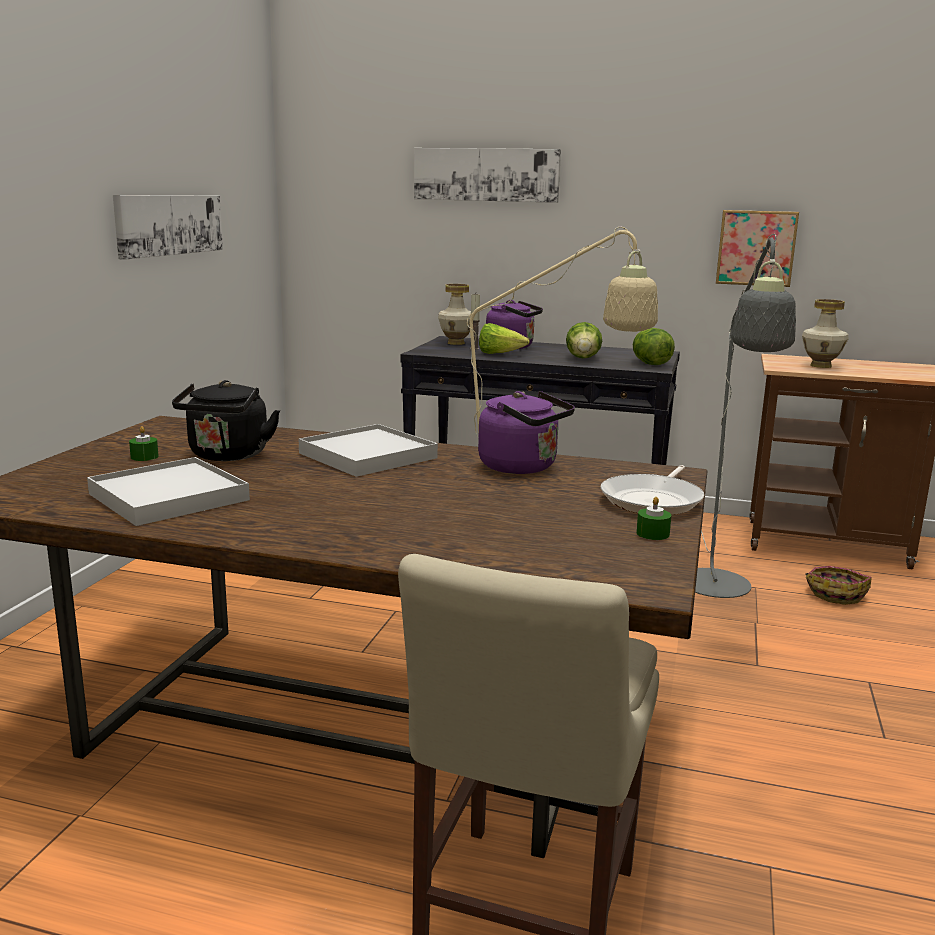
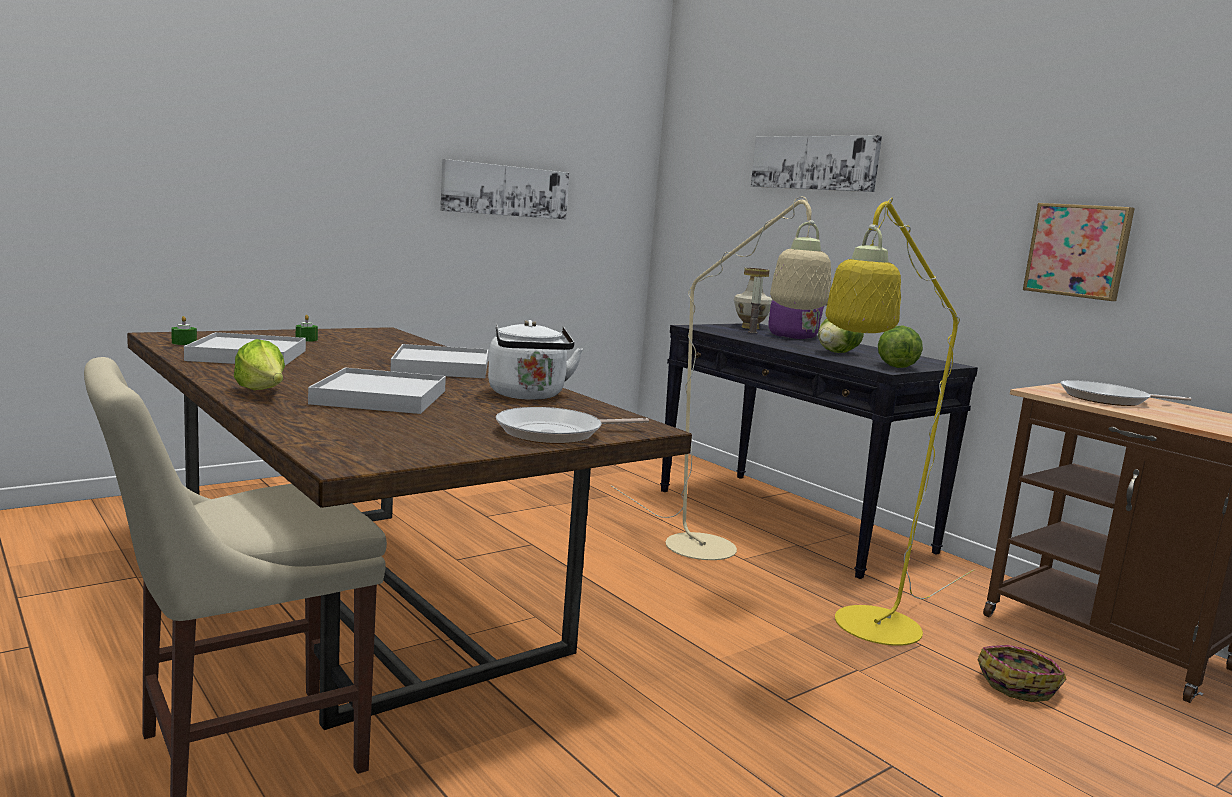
camera: 35 degrees right, 5 degrees down
black kettle [172,380,280,461] -> none
purple kettle [478,391,575,474] -> white kettle [488,320,583,400]
lettuce [479,323,529,354] -> lettuce moved to [234,339,285,390]
green candle [636,497,671,540] -> green candle moved to [171,316,197,345]
grey floor lamp [695,234,796,598] -> yellow floor lamp [825,198,975,646]
vase [802,299,848,368] -> frying pan [1061,380,1192,406]
none -> white tray [308,368,446,414]

